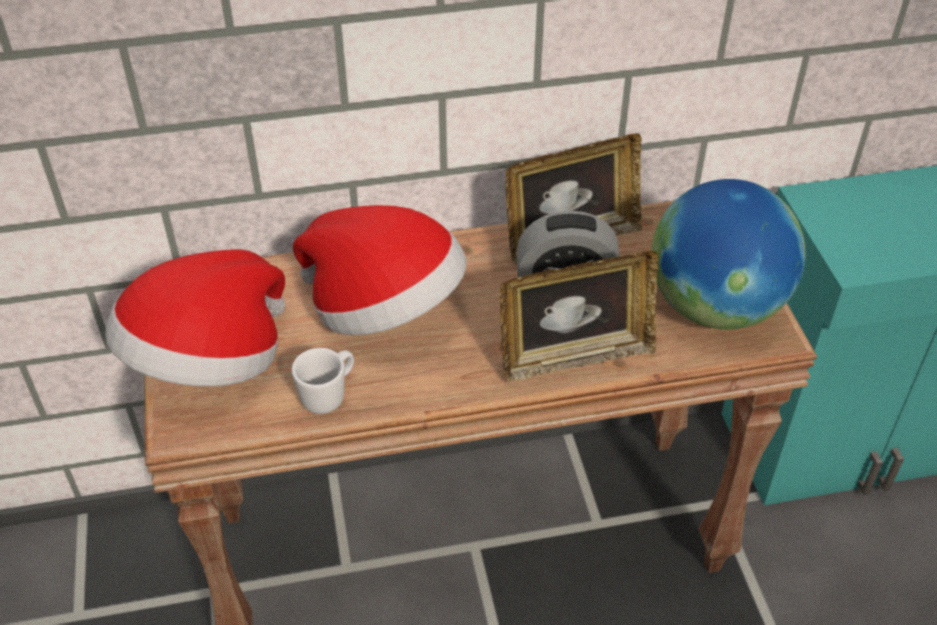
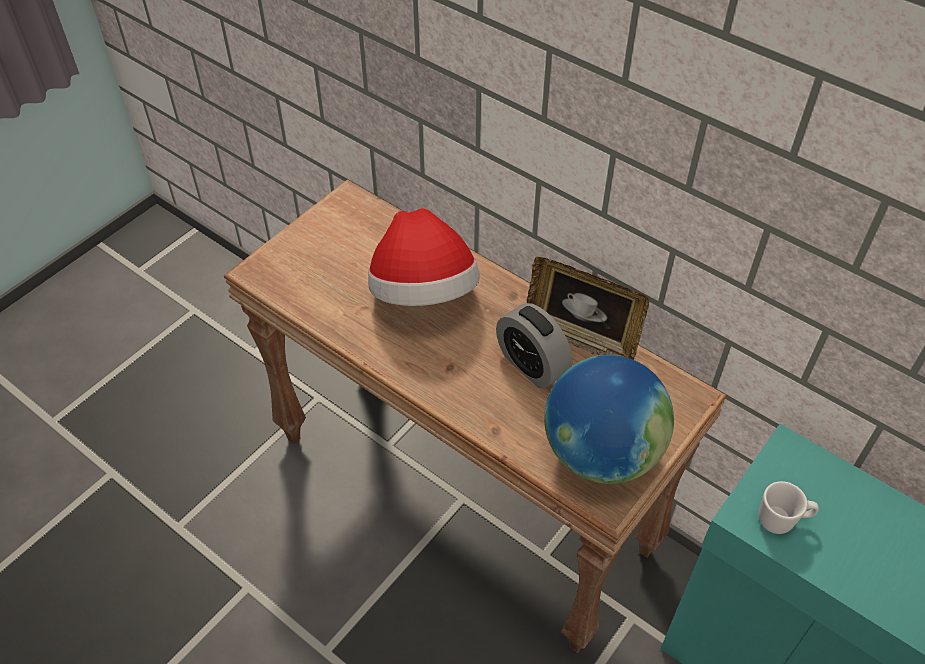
camera: 50 degrees right, 5 degrees up
hat [105,249,285,387] -> none
white mug [292,348,354,414] -> white mug moved to [759,481,819,534]
picture frame [500,251,659,382] -> none

